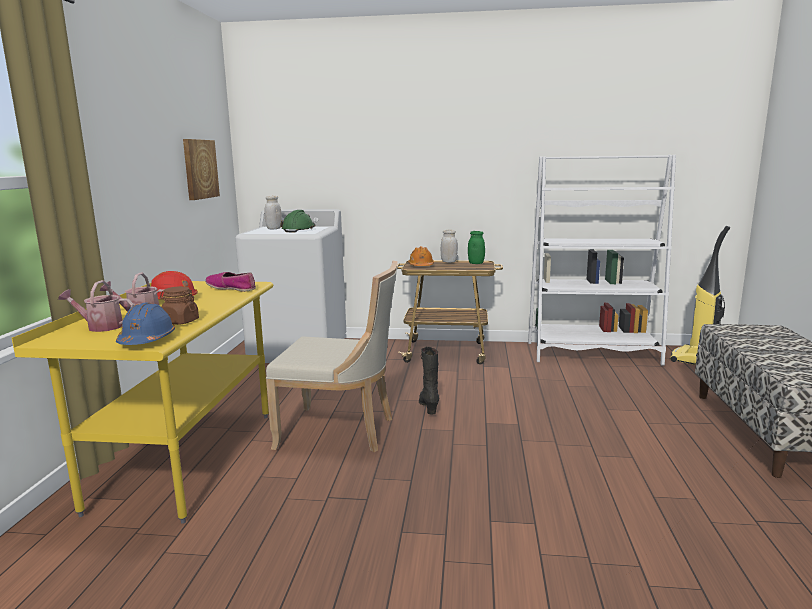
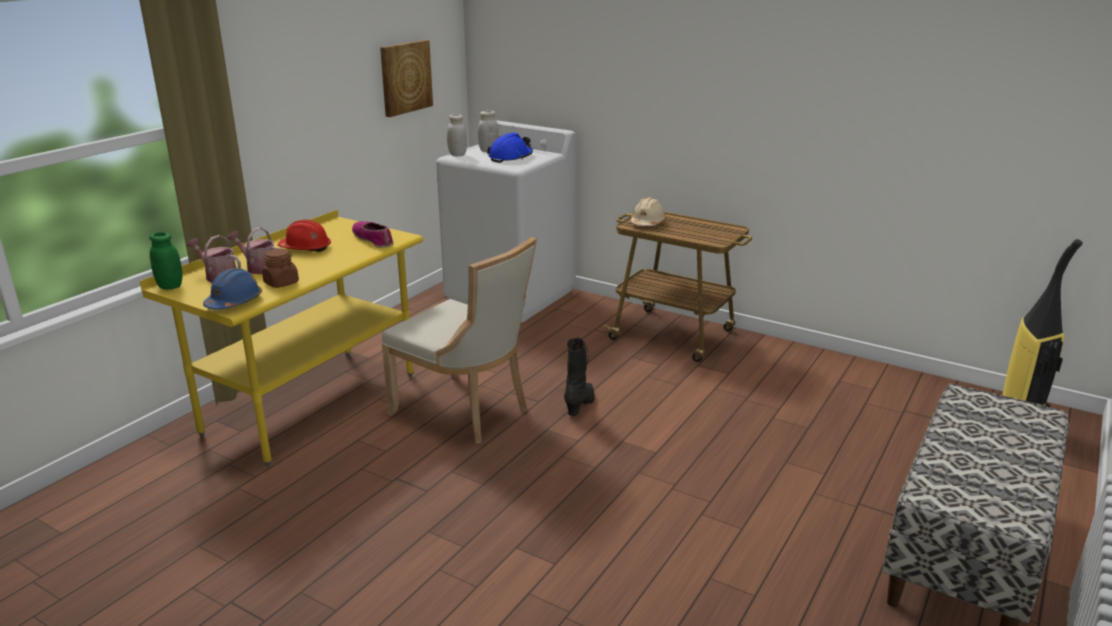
camera: 25 degrees right, 10 degrees up
green hard hat [280,210,316,232] -> blue hard hat [487,133,533,163]
orange hard hat [408,246,434,266] -> beige hard hat [630,197,666,226]
white jar [441,230,458,263] -> white jar moved to [447,114,467,157]
green jar [468,231,485,264] -> green jar moved to [149,232,182,290]
white bookcase [528,155,676,366] -> none

